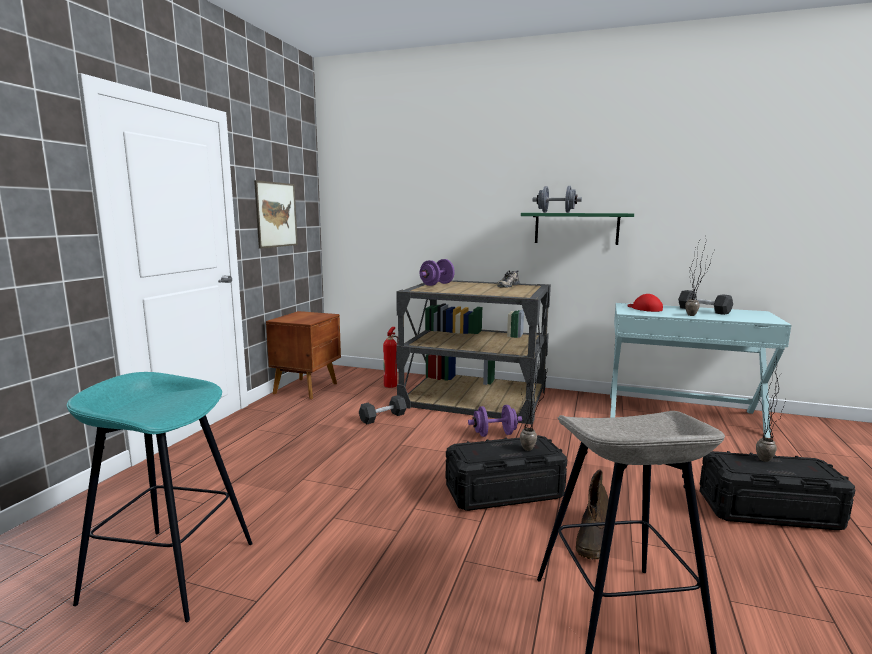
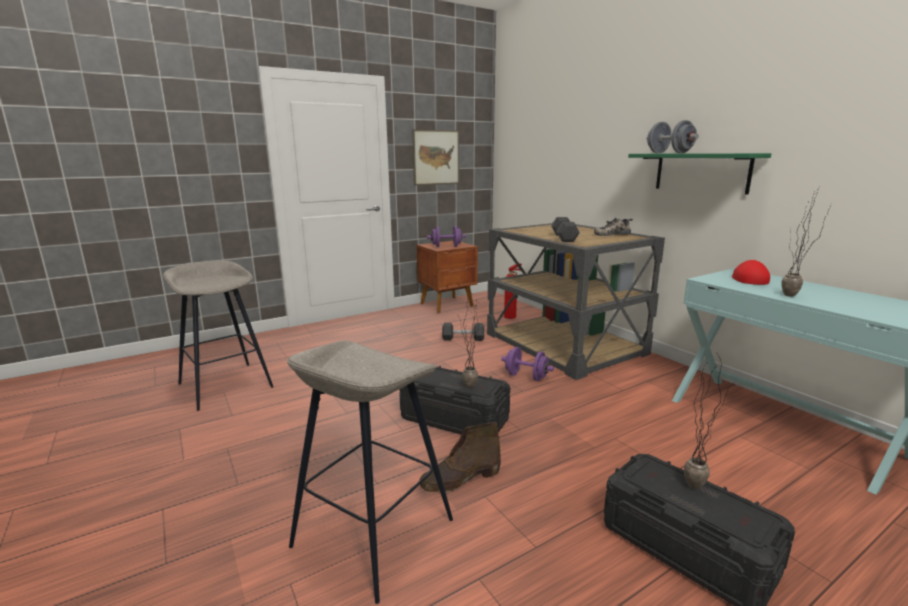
camera: 40 degrees right, 5 degrees up
turquoise stool [67,372,253,622] -> grey stool [163,261,273,411]
purple dumbbell [420,259,455,286] -> purple dumbbell moved to [427,226,466,247]
black dumbbell [678,290,733,315] -> black dumbbell moved to [551,217,580,242]

